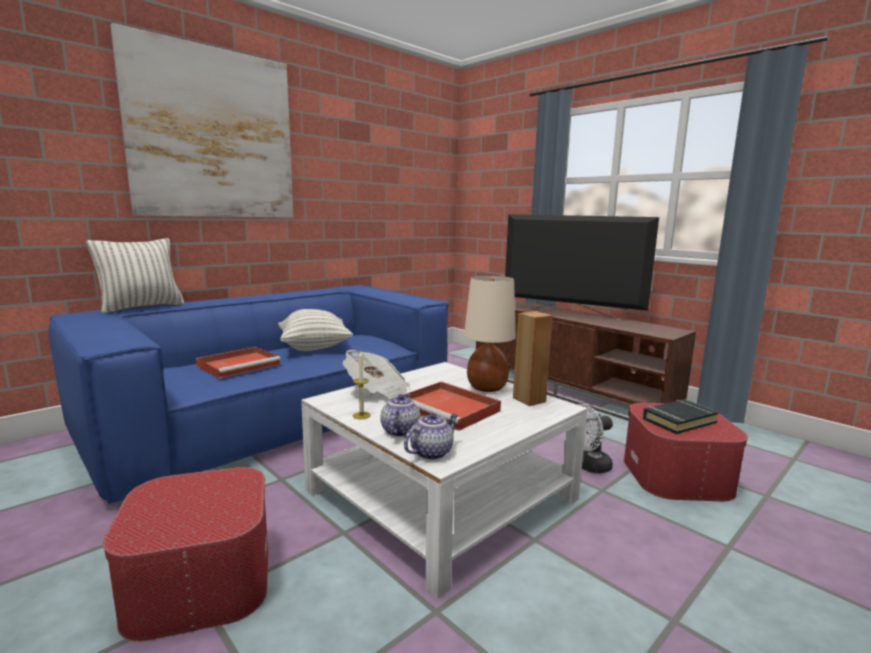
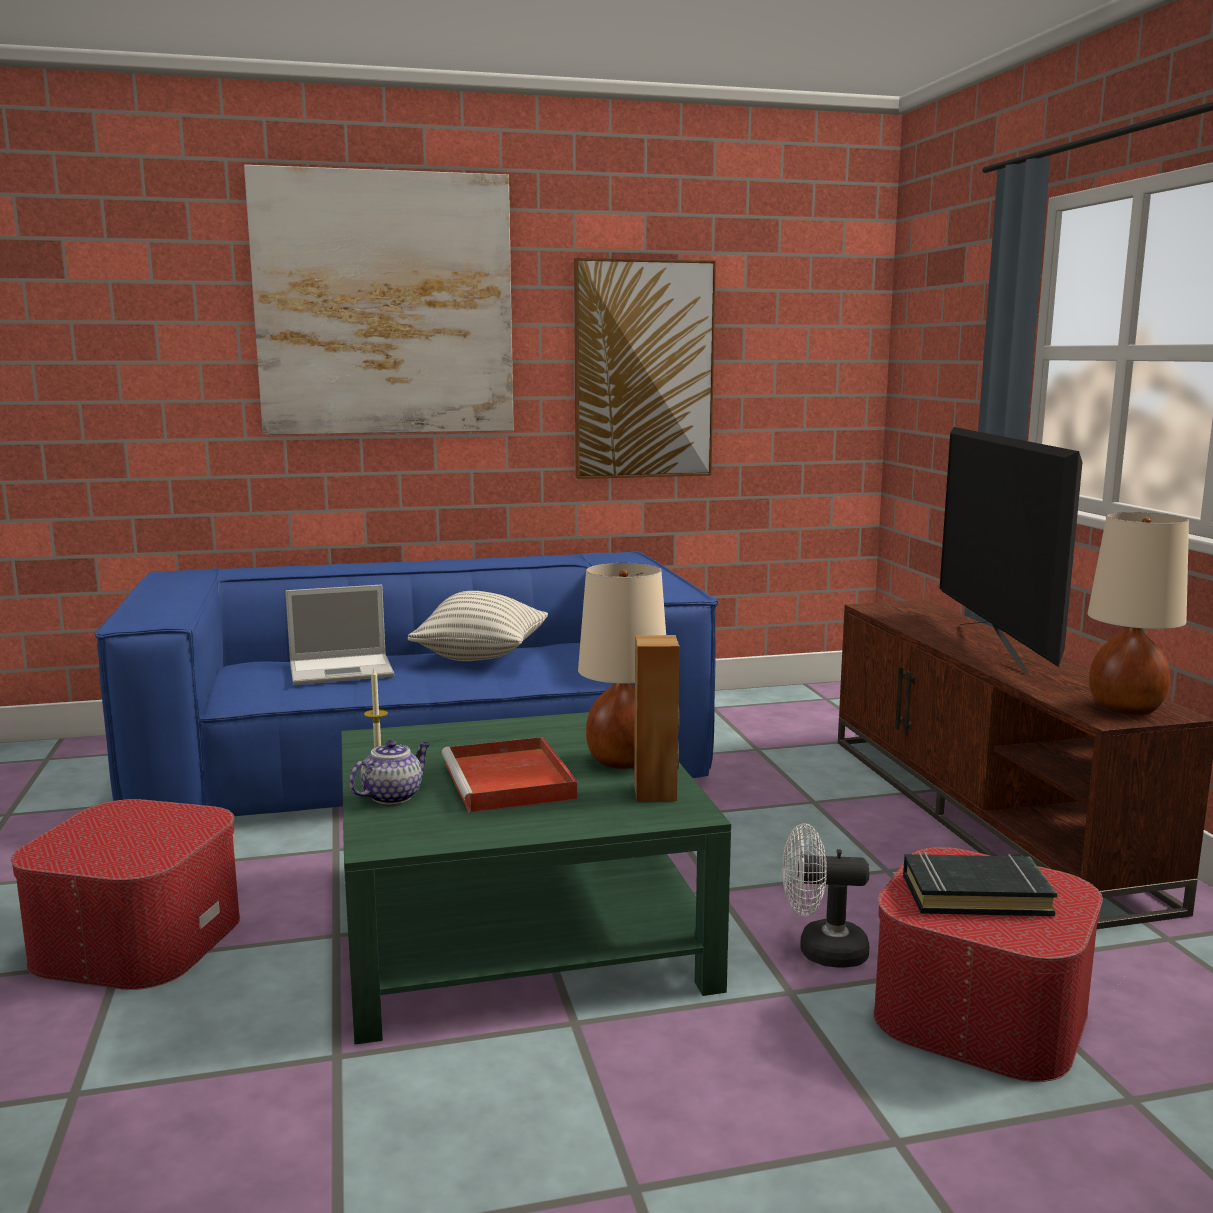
camera: 30 degrees right, 0 degrees up
pillow [86,238,184,314] -> none
red tray [196,347,281,379] -> laptop [285,585,394,685]
white coffee table [301,362,587,599] -> green coffee table [341,712,731,1045]
newspaper [342,350,410,399] -> none
teapot [404,413,458,460] -> none
television [505,214,659,319] -> television turned 150 degrees counterclockwise [940,427,1082,675]
none -> picture [574,258,716,479]
none -> beige table lamp [1088,512,1189,715]

